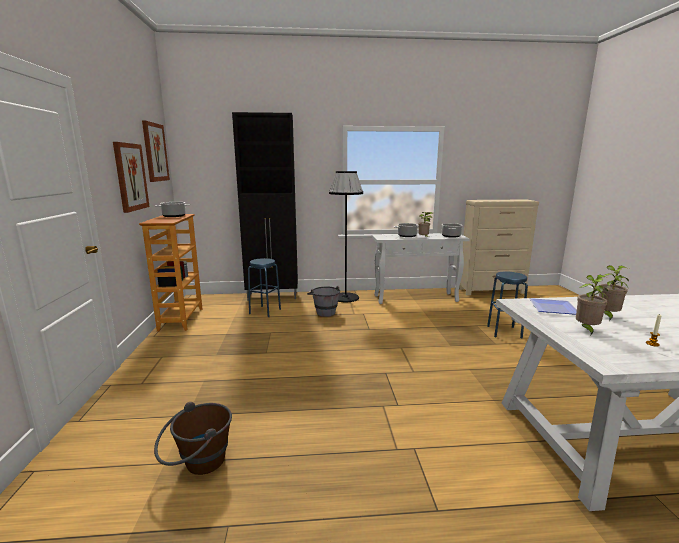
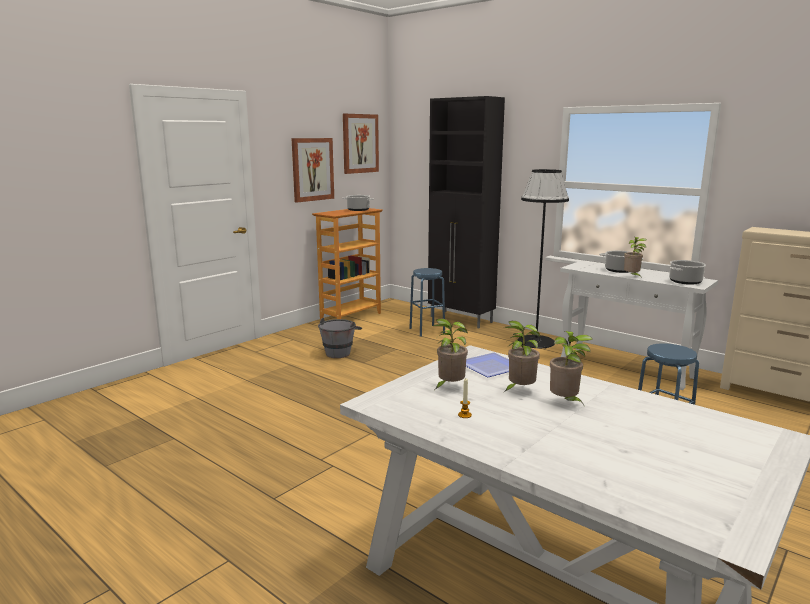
camera: 45 degrees right, 0 degrees up
brown bucket [154,402,232,475] -> none
grey bucket [307,286,340,317] -> grey bucket moved to [318,318,362,358]
none -> potted plant [550,331,593,407]

